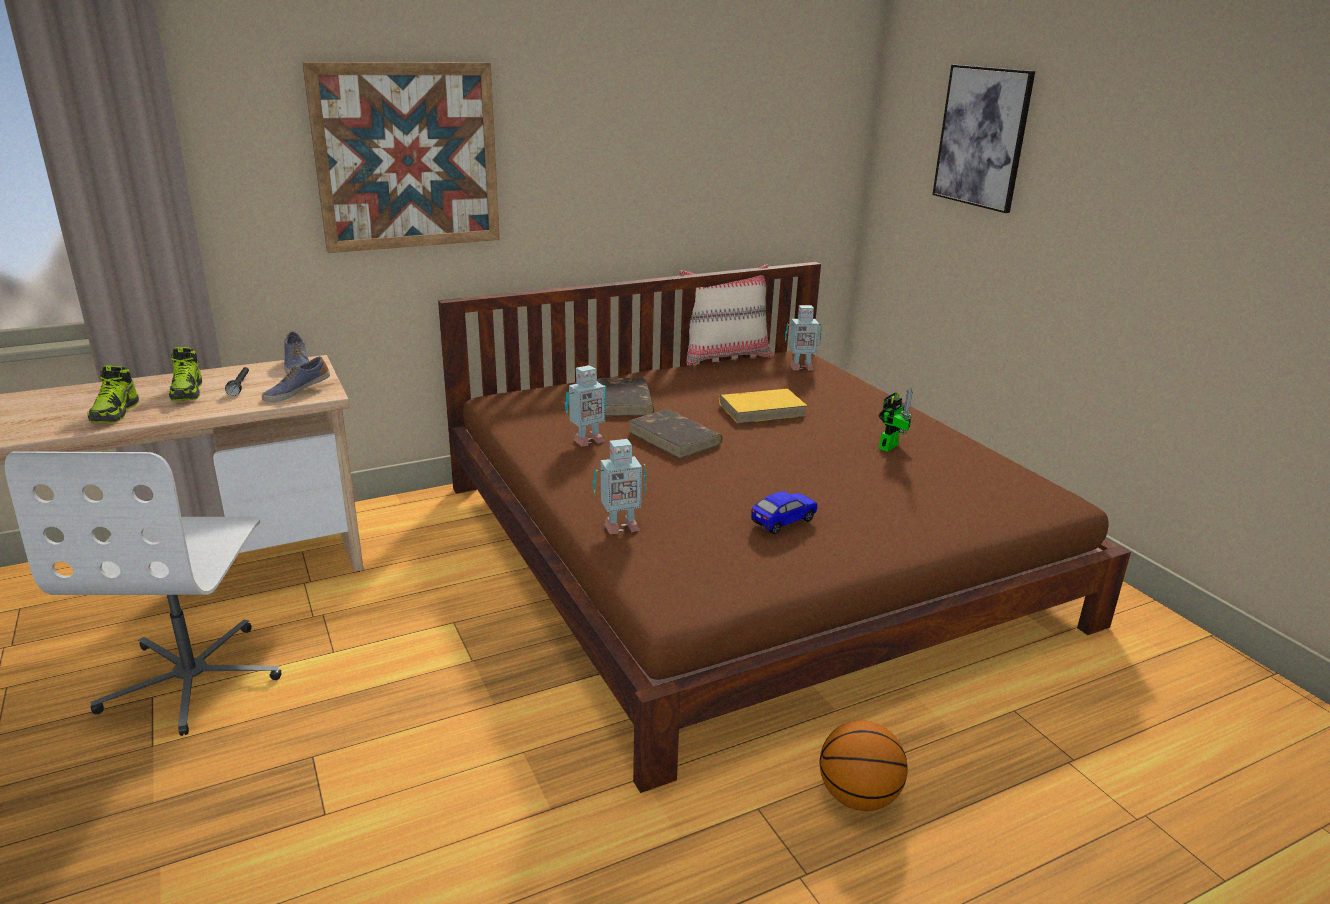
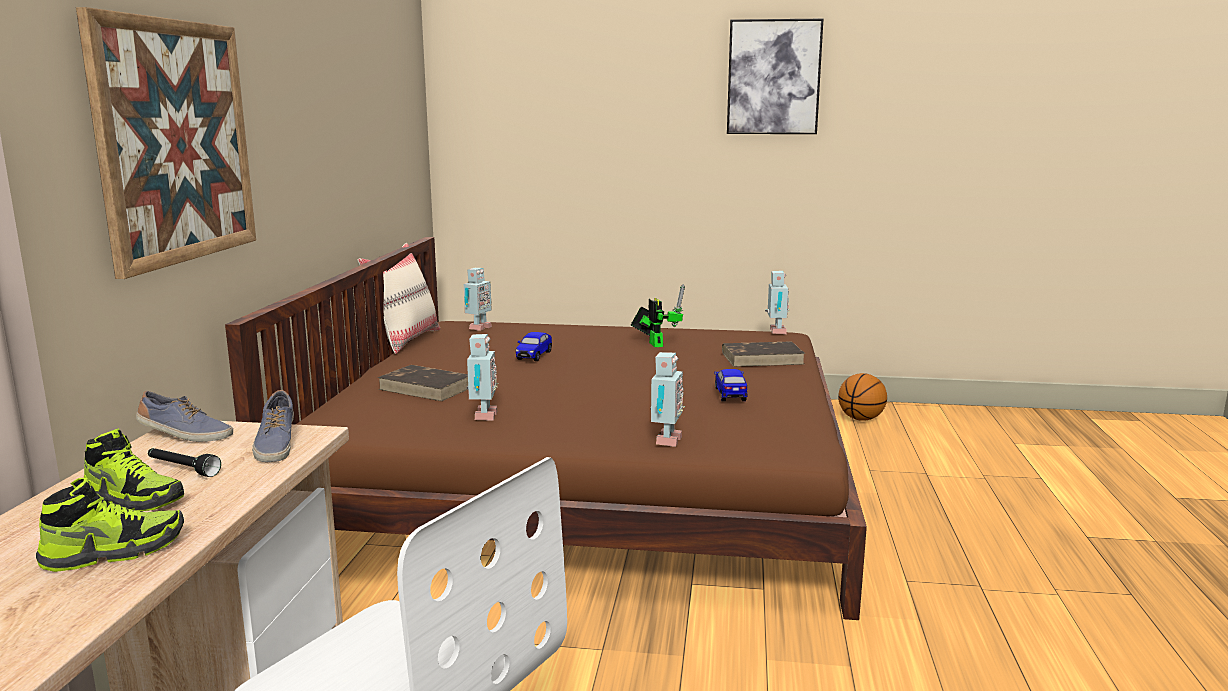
camera: 55 degrees left, 10 degrees down
shoe [87,365,139,423] -> shoe turned 60 degrees counterclockwise [36,478,184,572]
brown book [629,409,723,459] -> brown book moved to [722,341,805,367]
yellow book [719,389,807,424] -> toy car [516,332,552,361]
basketball [820,720,908,811] -> basketball moved to [838,373,887,421]
picture [932,65,1035,213] -> picture moved to [727,19,823,134]
none -> toy robot [765,271,789,334]

